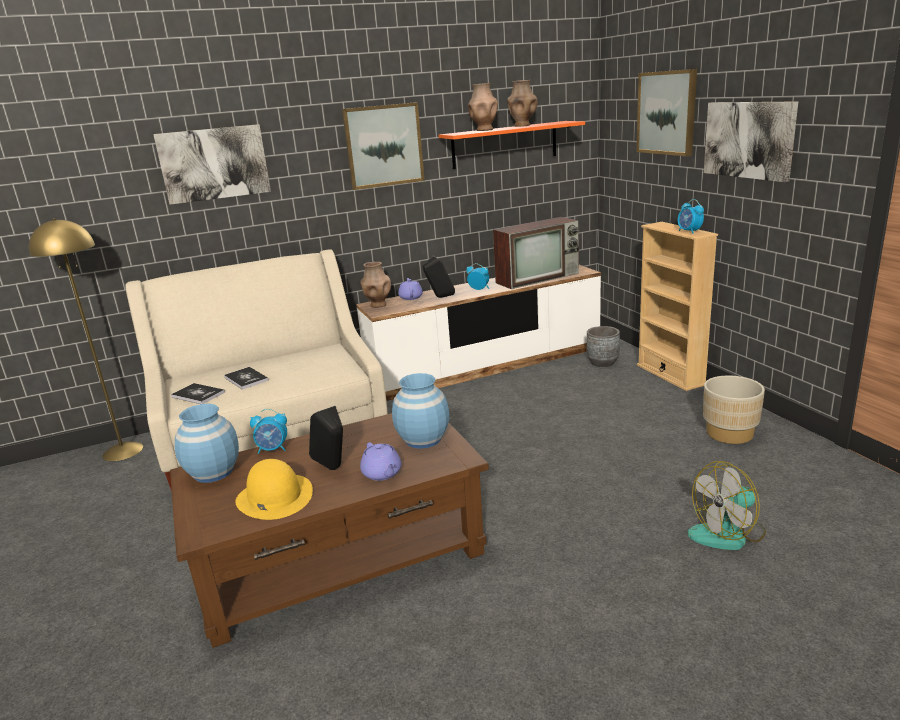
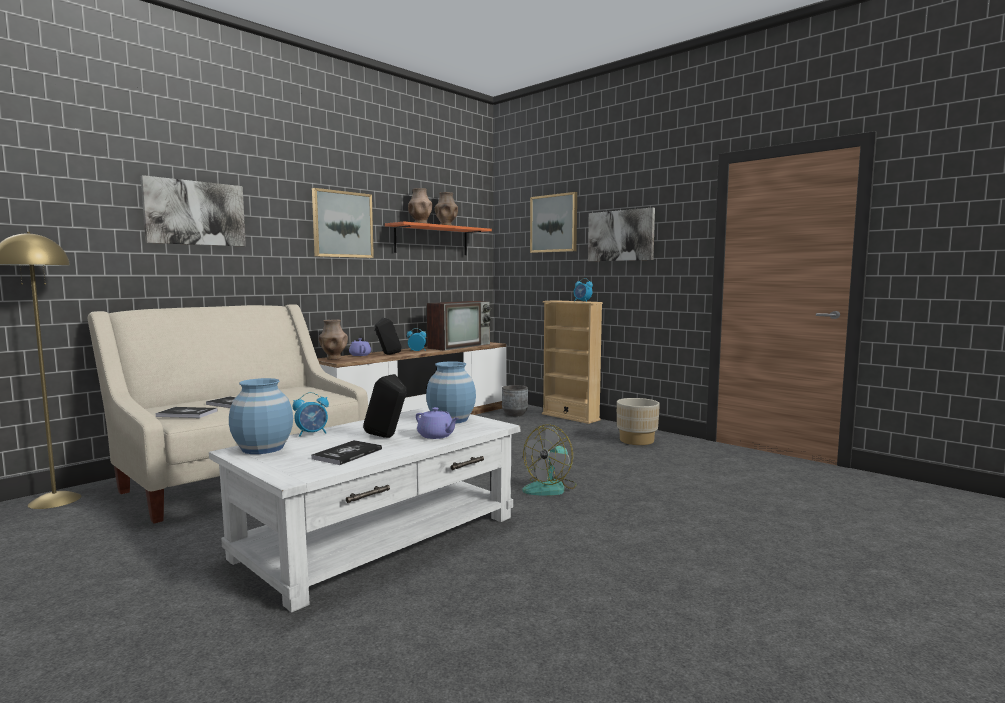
camera: 25 degrees left, 15 degrees down
brown coffee table [170,413,489,648] -> white coffee table [209,407,520,613]
yellow hat [235,459,313,520] -> book [311,440,382,465]
fan [688,461,766,550] -> fan moved to [522,424,576,496]

